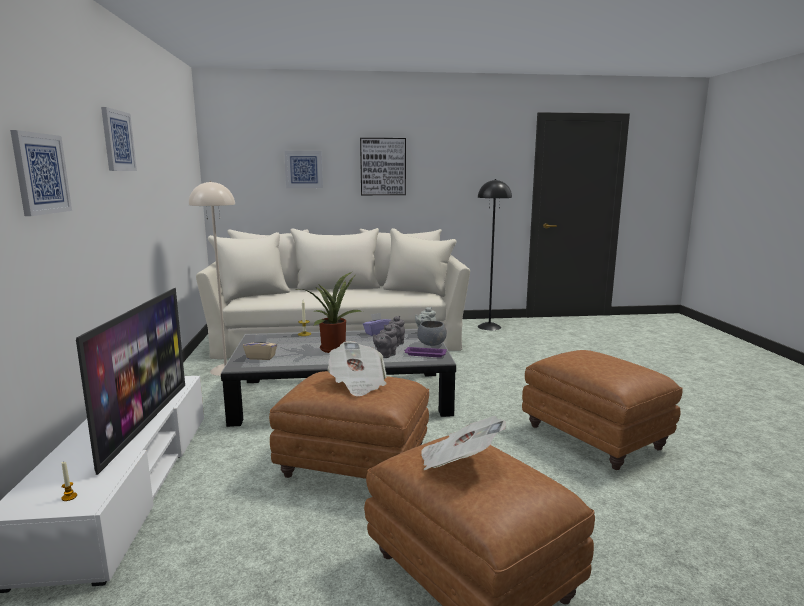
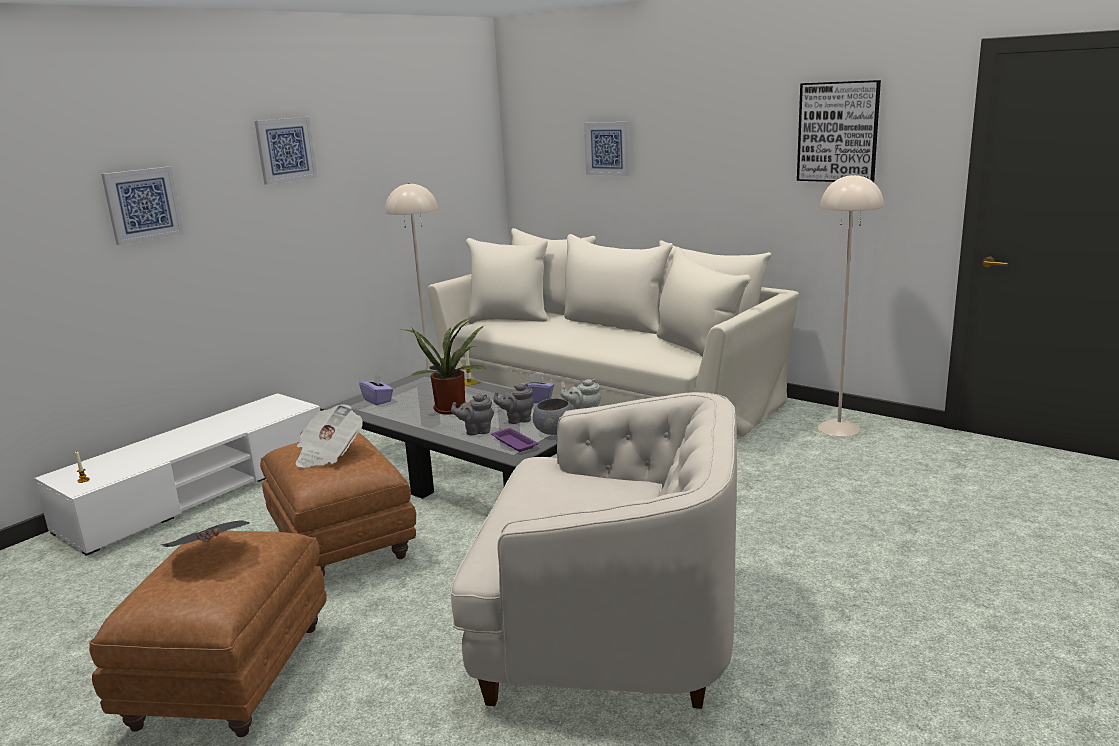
camera: 45 degrees right, 5 degrees up
television [76,288,185,475] -> none
beige tissue box [243,334,277,360] -> purple tissue box [359,373,393,405]
picture [360,138,406,195] -> picture moved to [797,80,881,182]
black floor lamp [478,179,512,330] -> beige floor lamp [818,174,884,436]
brown ottoman [522,350,683,470] -> white armchair [451,392,737,709]

